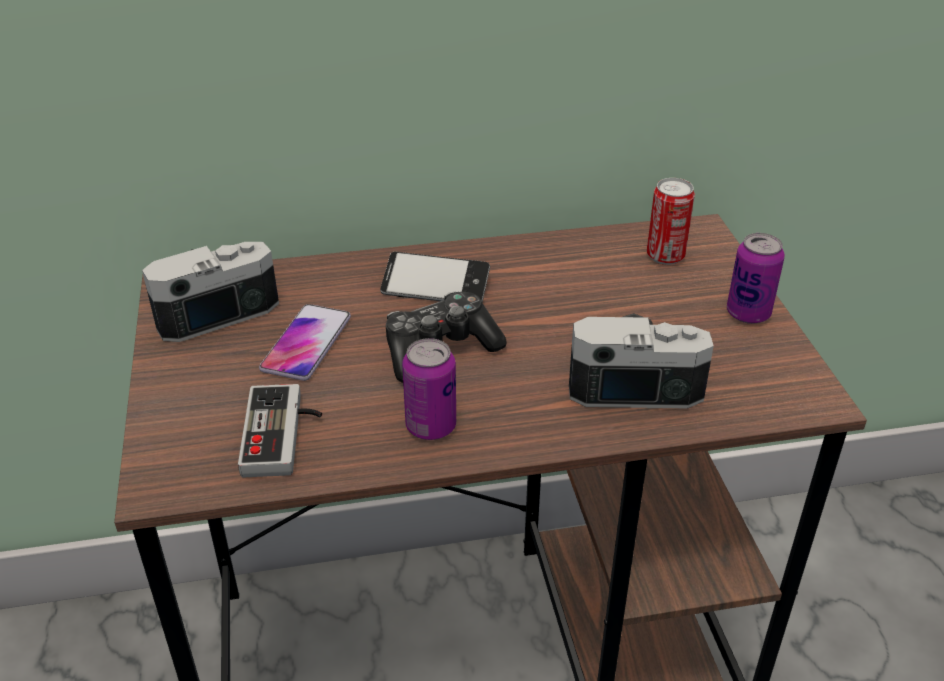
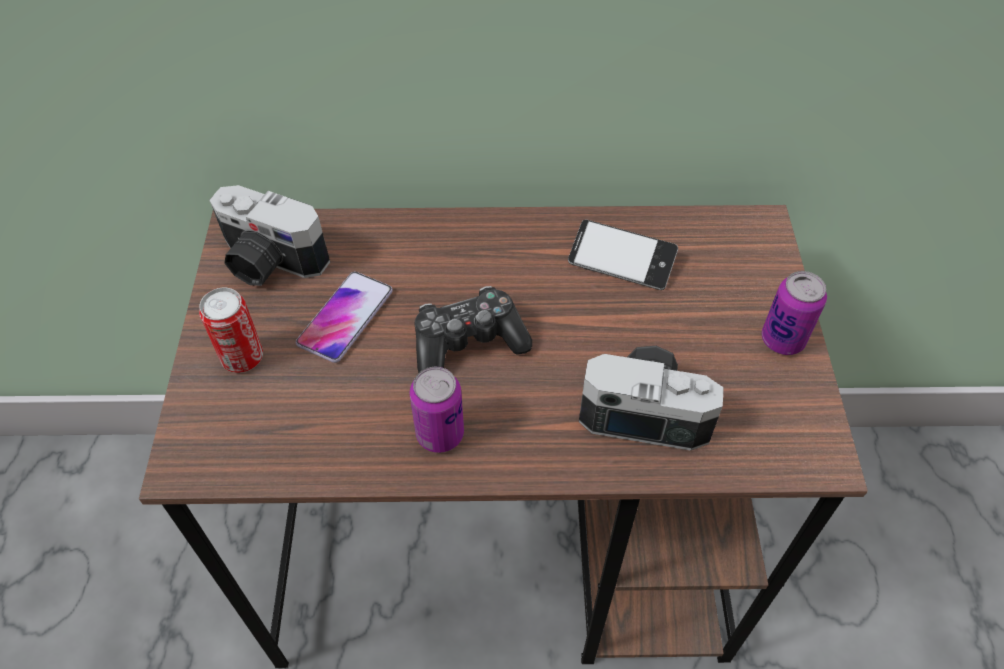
camera: 10 degrees right, 15 degrees up
camera [142,242,279,342] -> camera turned 135 degrees counterclockwise [210,185,330,286]
game controller [238,384,322,477] -> none
phone [380,252,490,302] -> phone moved to [568,220,678,290]
can [647,178,695,265] -> can moved to [199,288,263,373]

